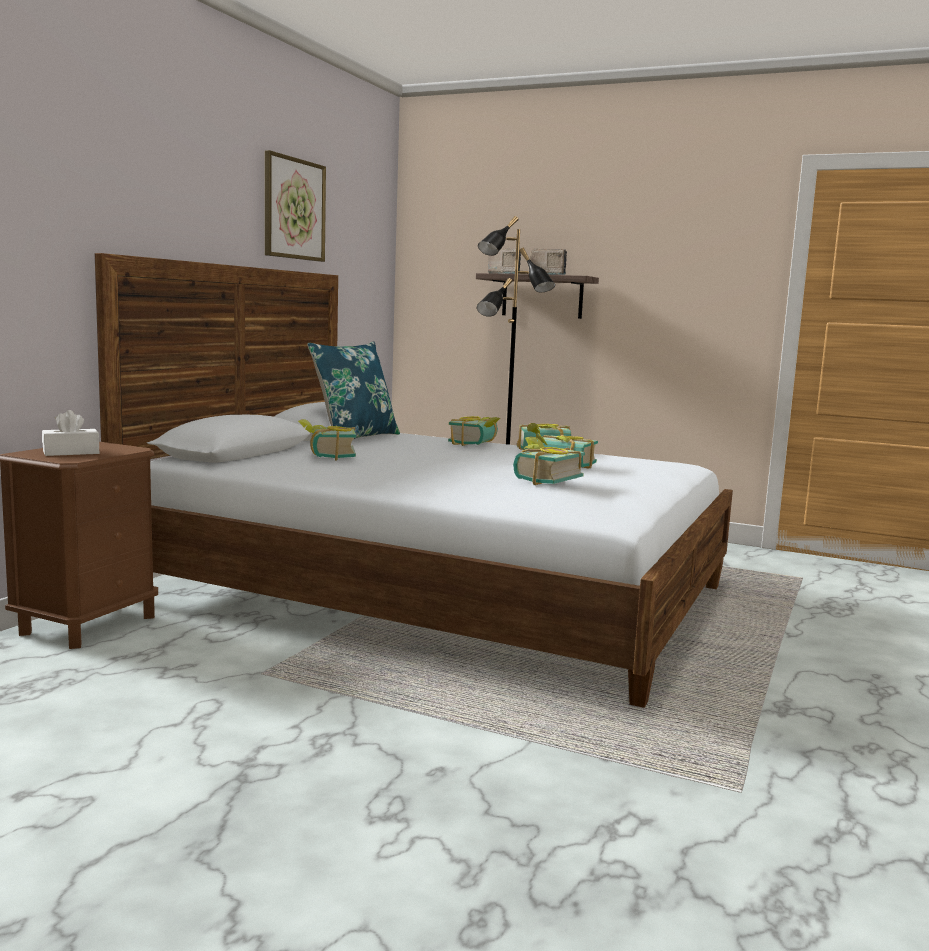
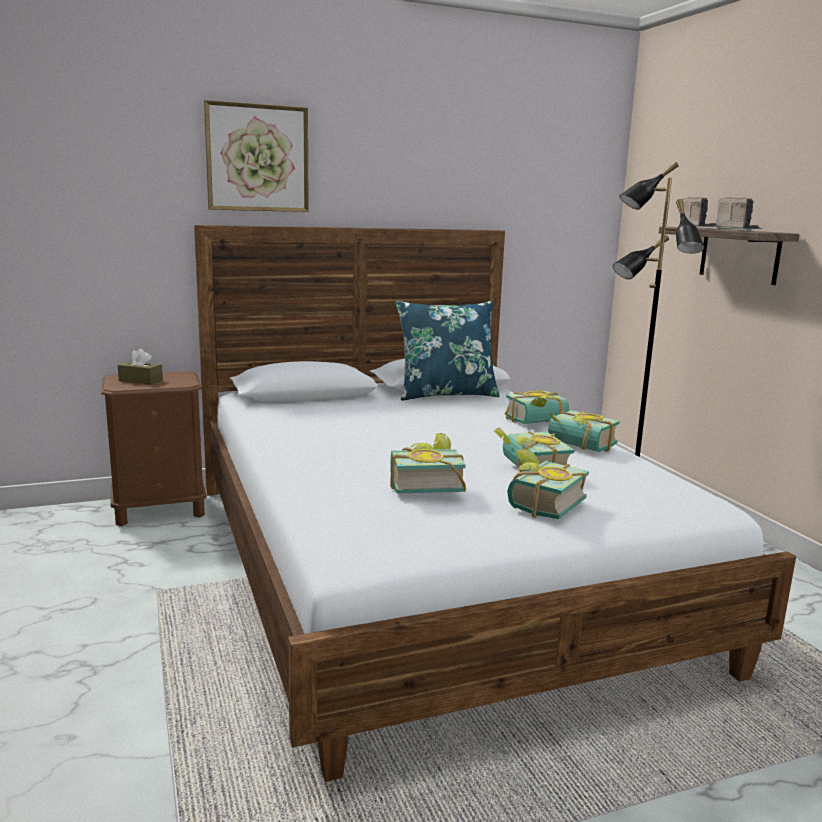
camera: 45 degrees right, 5 degrees up
white tissue box [42,410,100,456] -> brown tissue box [118,349,163,385]
picture [265,150,326,262] -> picture moved to [204,100,309,212]
book [298,419,356,461] -> book moved to [507,449,589,519]

